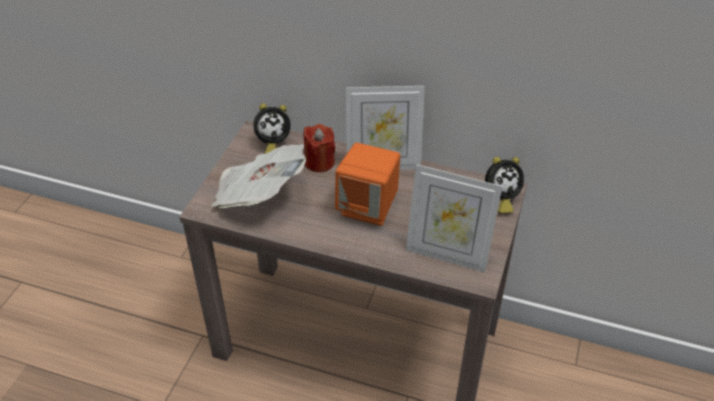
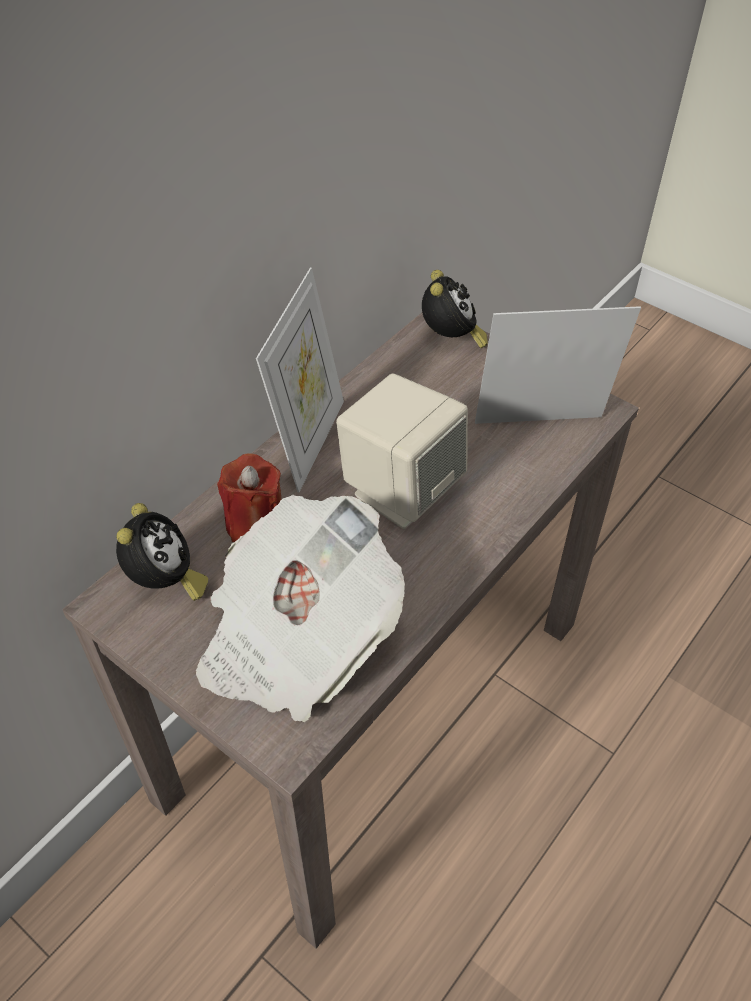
camera: 70 degrees left, 5 degrees up
orange speaker [335,143,401,226] -> beige speaker [336,374,468,529]
picture frame [406,164,503,272] -> picture frame turned 135 degrees counterclockwise [475,306,641,424]

